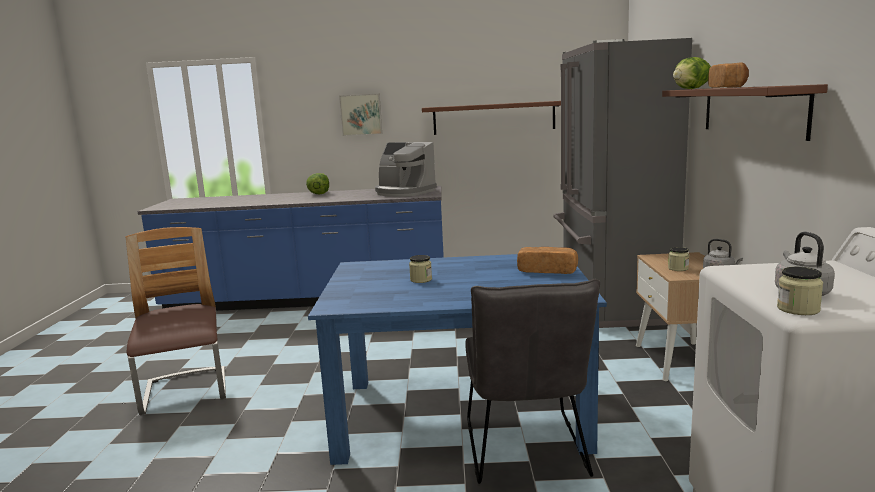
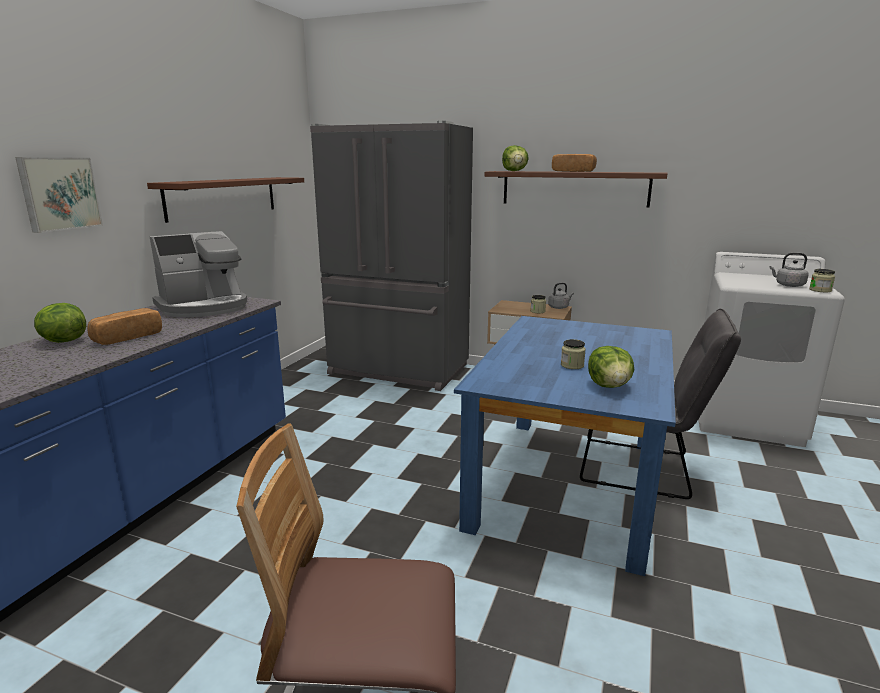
camera: 70 degrees left, 5 degrees up
bread [517,247,578,274] -> bread moved to [87,308,162,345]
none -> lettuce [588,346,634,388]

